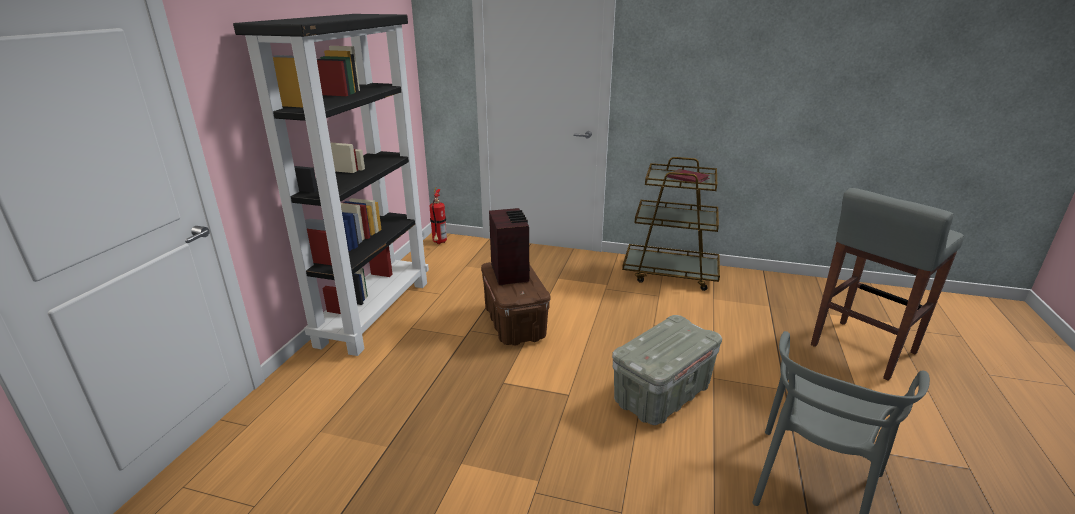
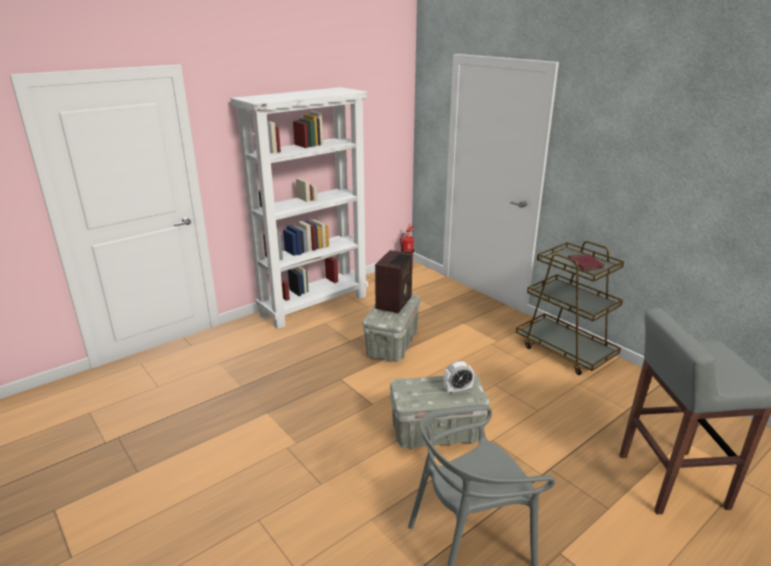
camera: 35 degrees right, 0 degrees up
black bookcase [233,14,429,356] -> white bookcase [230,87,368,329]
brown storage box [481,262,550,346] -> grey storage box [363,294,420,362]
none -> alarm clock [444,361,474,394]

